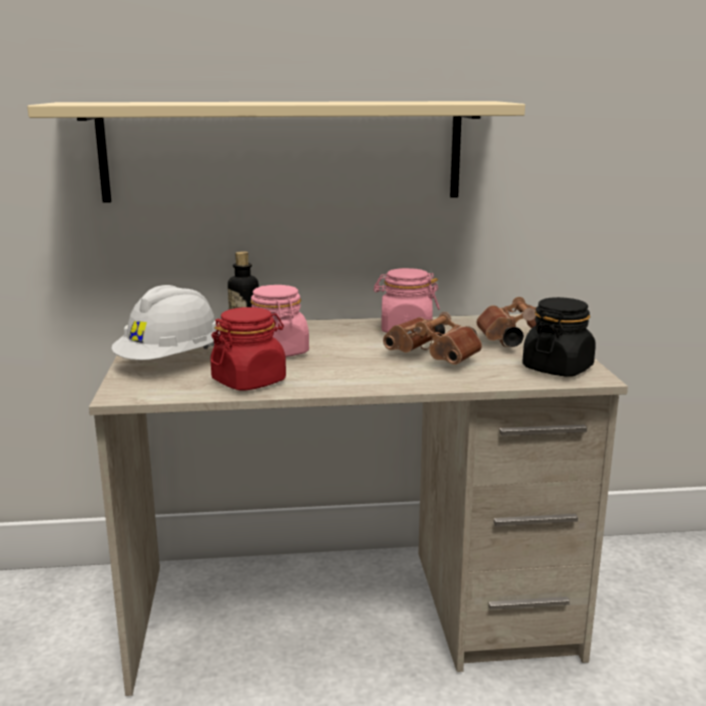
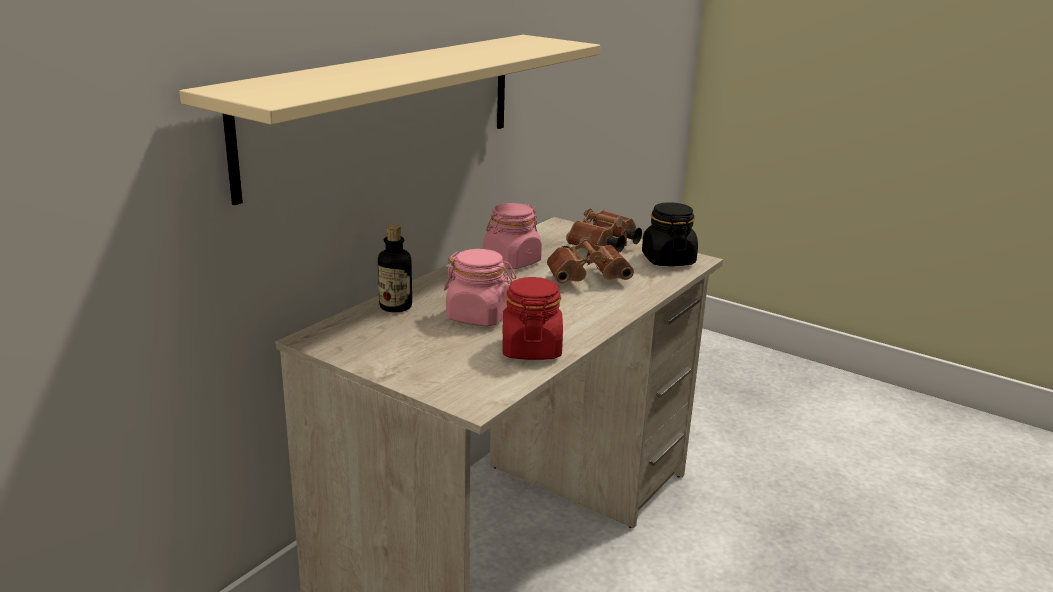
camera: 50 degrees left, 5 degrees up
white hard hat [111,285,220,360] -> none

